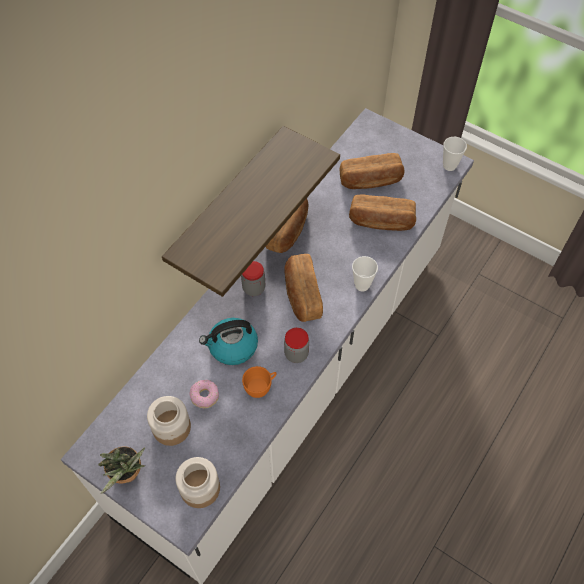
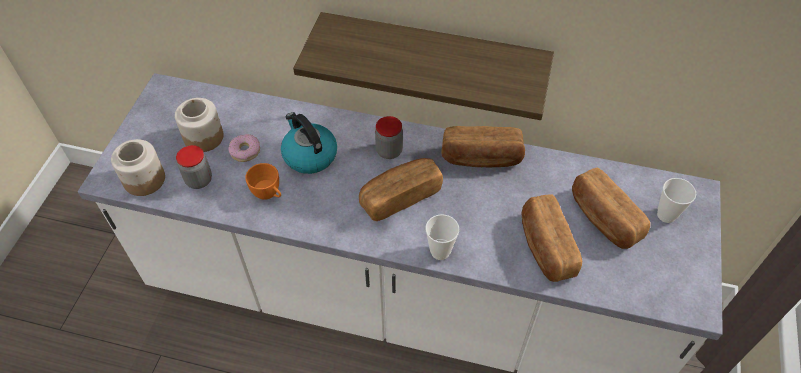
camera: 70 degrees right, 5 degrees down
potted plant [98,446,145,494] -> none
jar [284,328,309,363] -> jar moved to [176,145,212,189]
cup [443,137,467,171] -> cup moved to [657,178,696,223]

